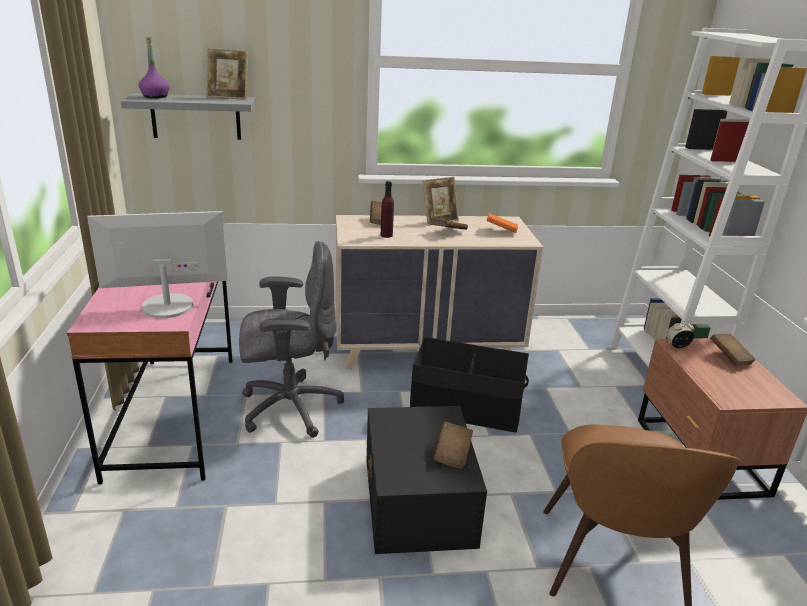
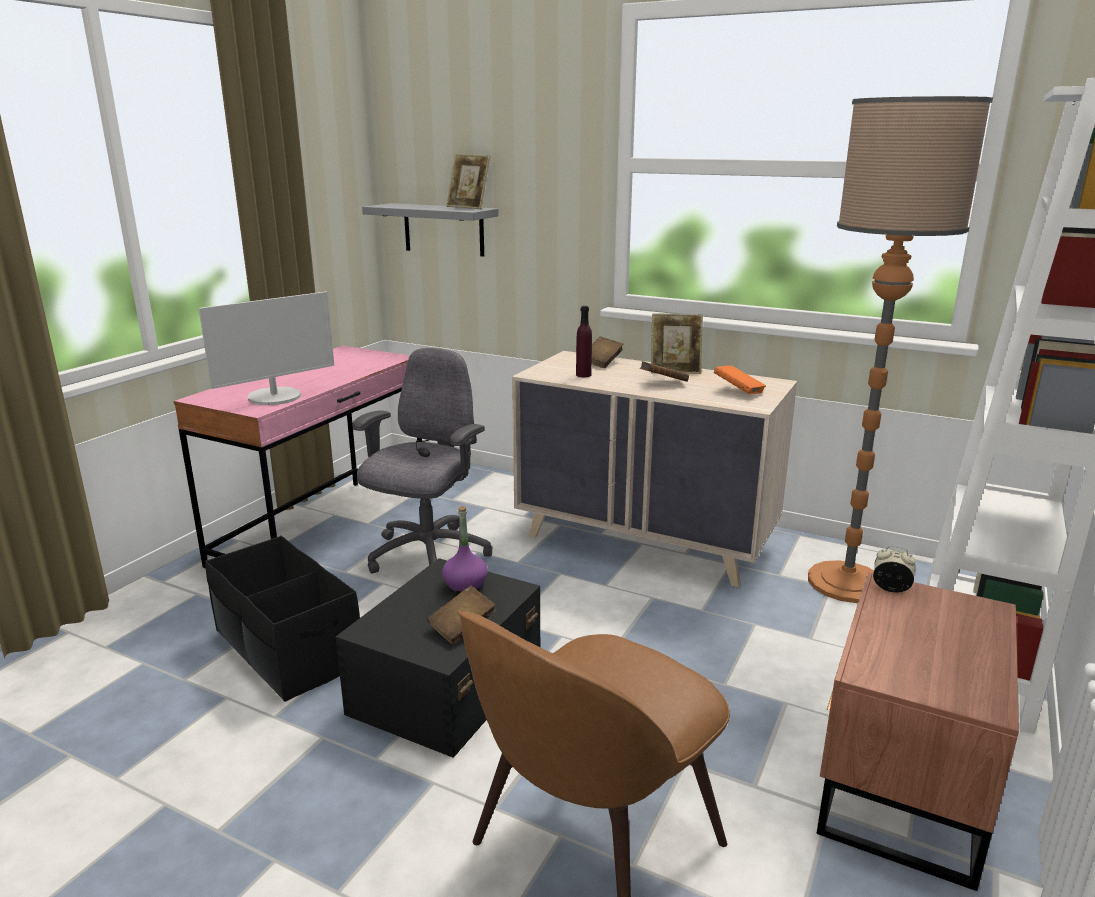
camera: 35 degrees right, 5 degrees down
monitor [87,211,228,318] -> monitor turned 120 degrees clockwise [198,292,334,405]
purple bottle [139,37,170,98] -> purple bottle moved to [442,506,488,593]
grey office chair [239,241,344,438] -> grey office chair turned 90 degrees counterclockwise [352,348,493,574]
black storage box [410,337,529,433] -> black storage box moved to [205,536,360,702]
brown book [710,334,756,366] -> none
none -> floor lamp [808,96,993,603]

